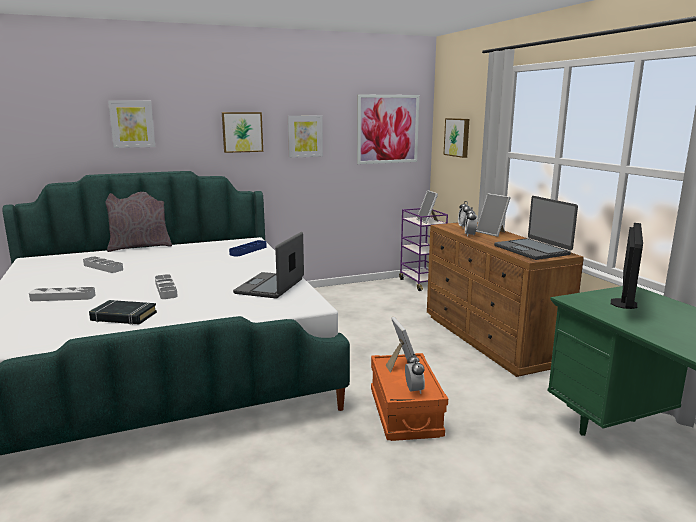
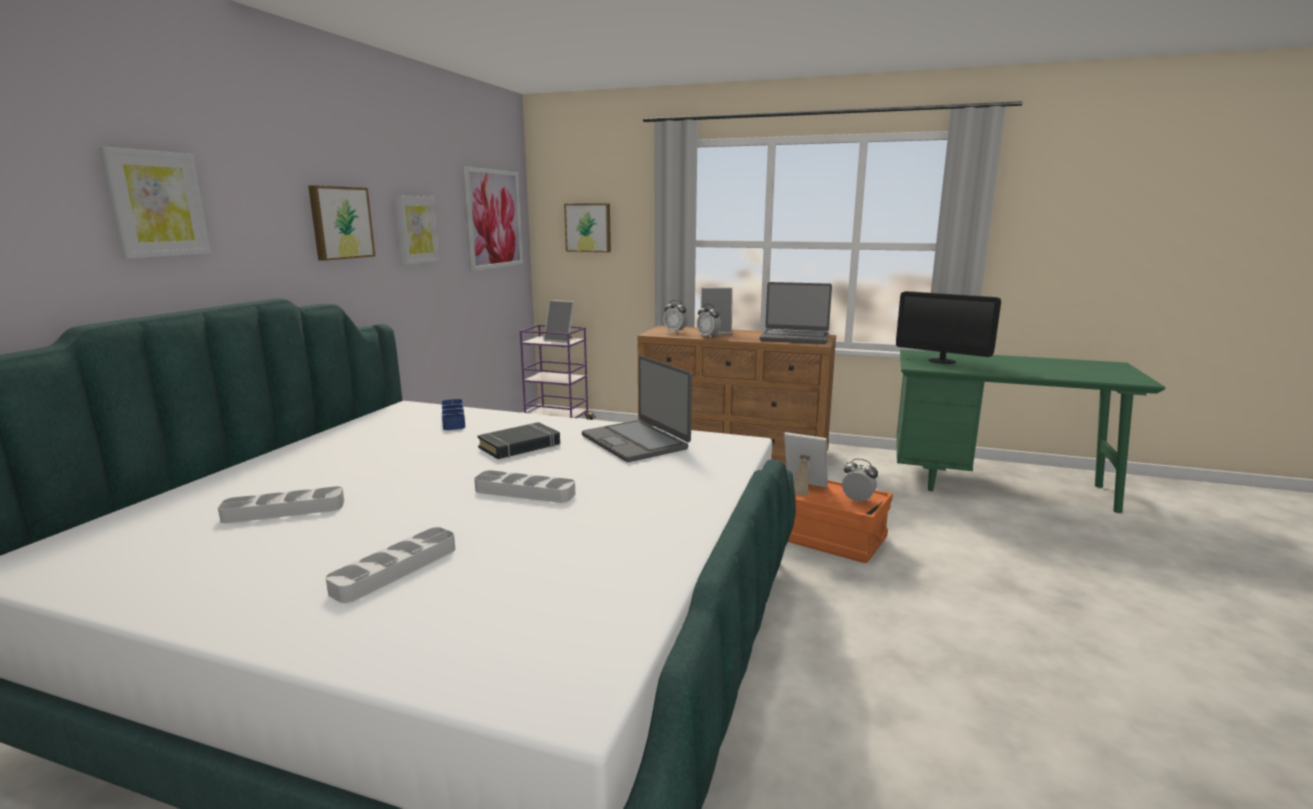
camera: 50 degrees left, 0 degrees up
black book [89,300,157,325] -> black book moved to [477,422,560,459]
grey pillow [105,192,172,252] -> none
monitor [611,223,643,309] -> monitor turned 150 degrees clockwise [896,291,1001,364]

